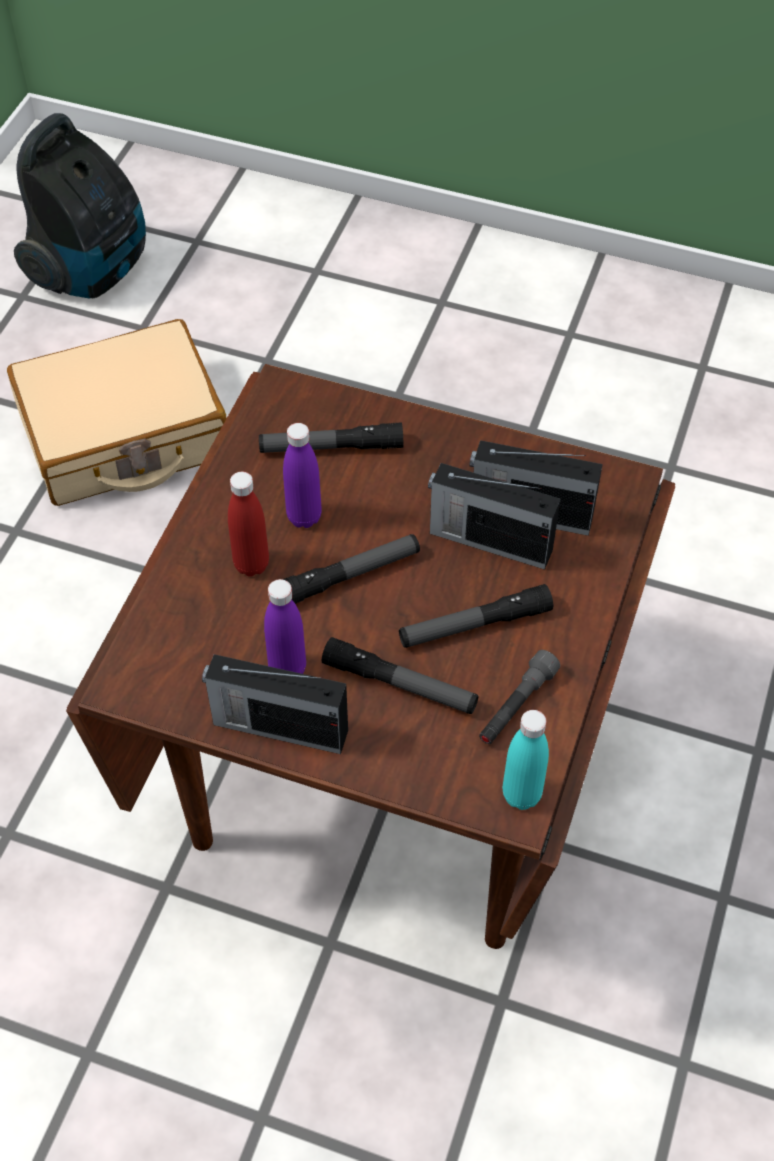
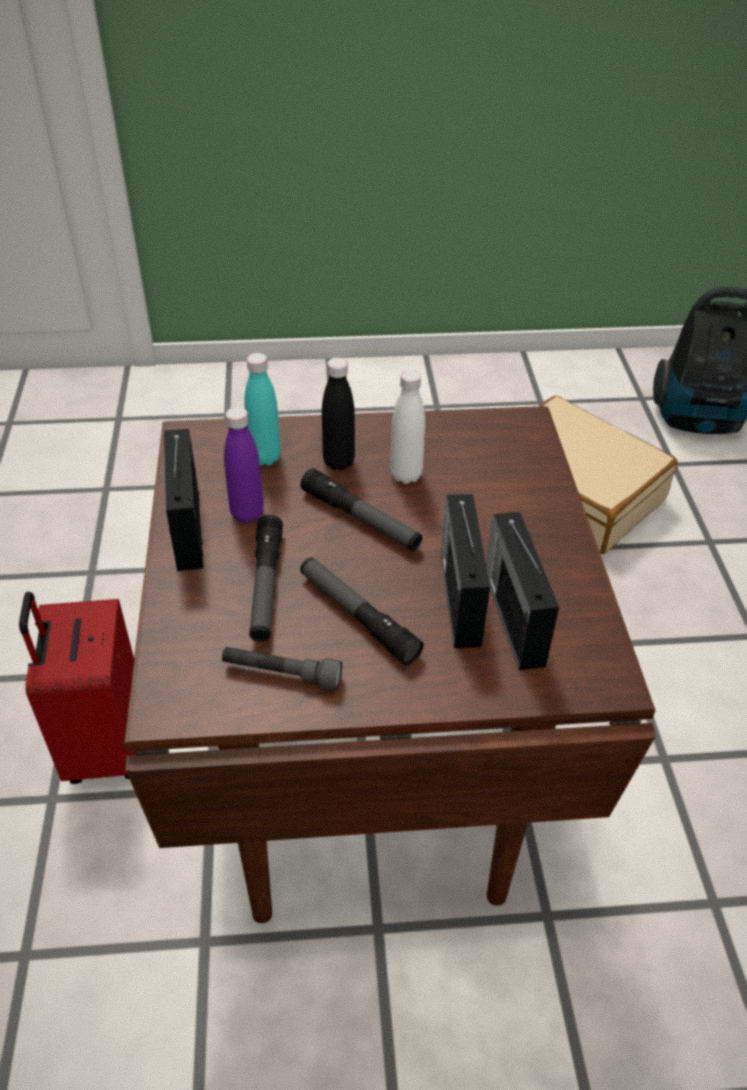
camera: 65 degrees right, 10 degrees down
red bottle [228,472,269,577] -> black bottle [322,358,355,470]
flashlight [259,422,403,453] -> none
purple bottle [283,423,322,528] -> white bottle [390,370,425,484]
turquoise bottle [503,710,549,810] -> turquoise bottle moved to [244,353,281,466]
none -> red suitcase [19,592,137,784]

